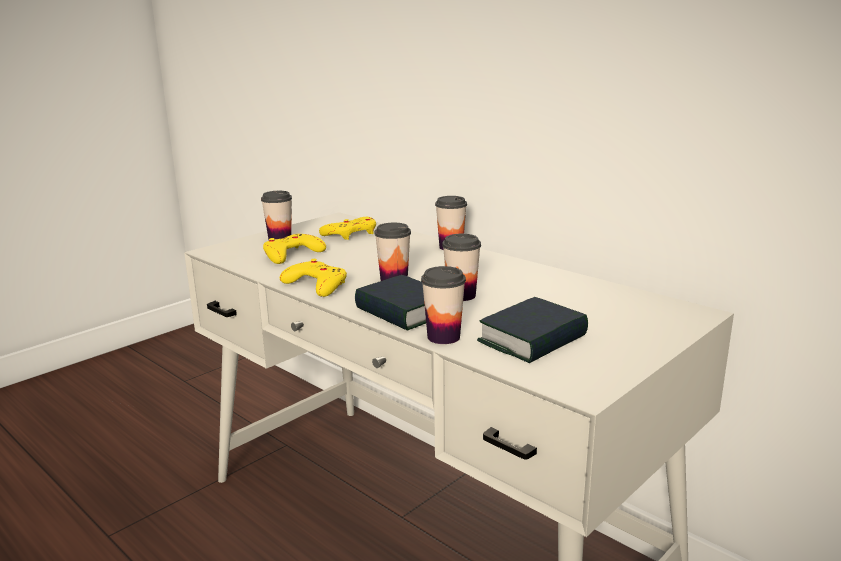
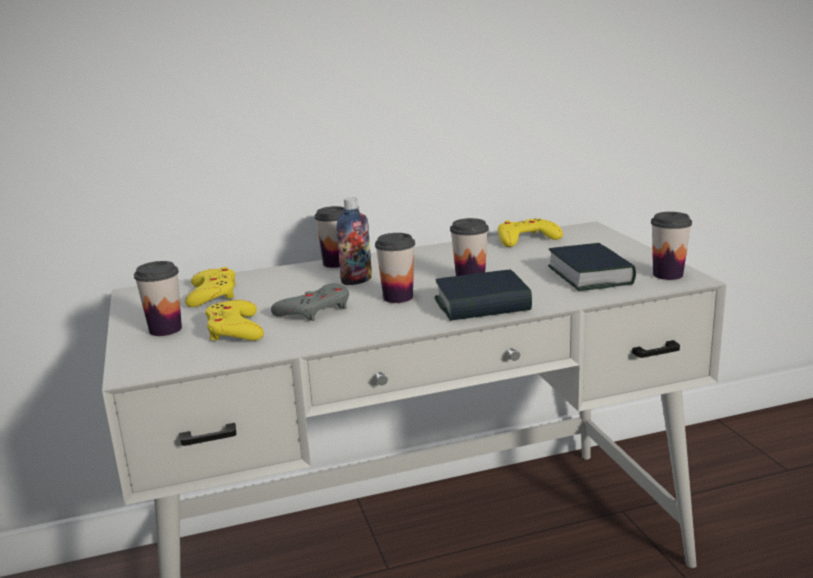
camera: 60 degrees left, 0 degrees up
yellow game controller [280,259,347,297] -> yellow game controller moved to [498,219,563,247]
cup [421,266,466,344] -> cup moved to [651,212,692,280]
none -> grey game controller [271,283,349,321]
none -> bottle [336,197,372,285]

